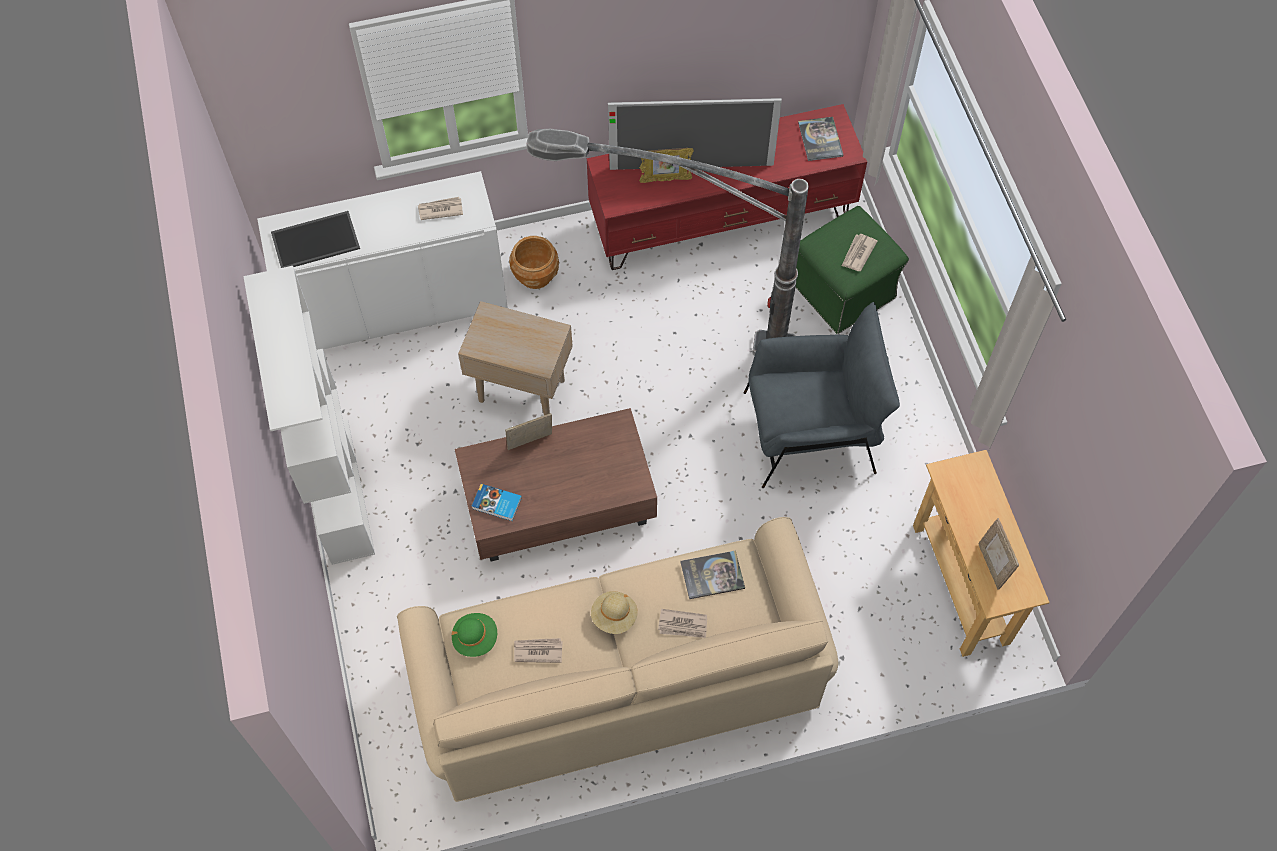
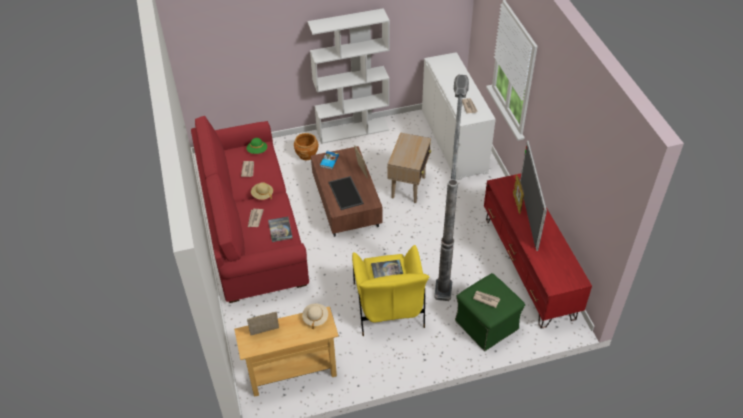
camera: 90 degrees right, 15 degrees down
tray [271,211,360,268] -> tray moved to [328,176,364,210]
beige sofa [397,517,838,802] -> red sofa [191,116,309,303]
brown planter [509,236,559,289] -> brown planter moved to [294,133,319,160]
grey armchair [744,302,900,488] -> yellow armchair [352,245,429,336]
book [798,117,843,161] -> book moved to [371,260,403,278]
none -> beige hat [302,304,328,330]

